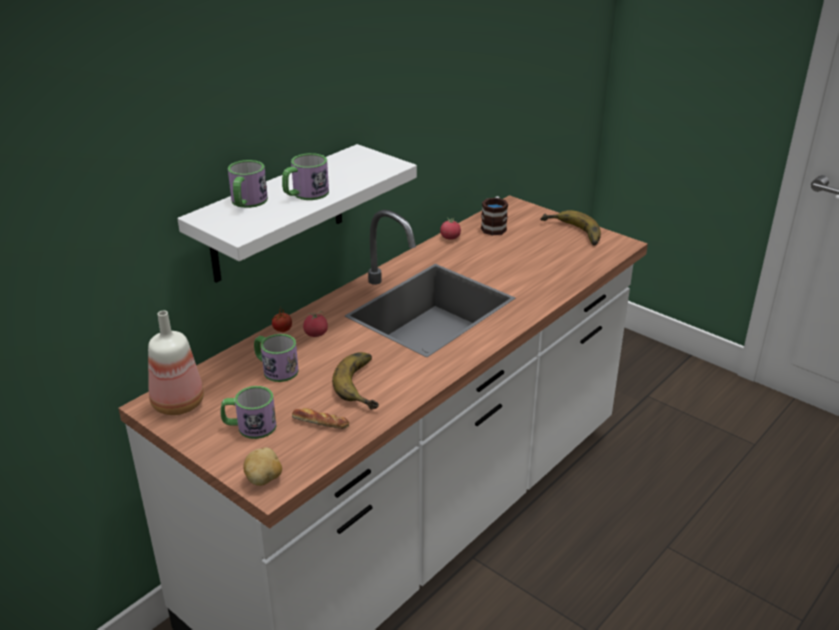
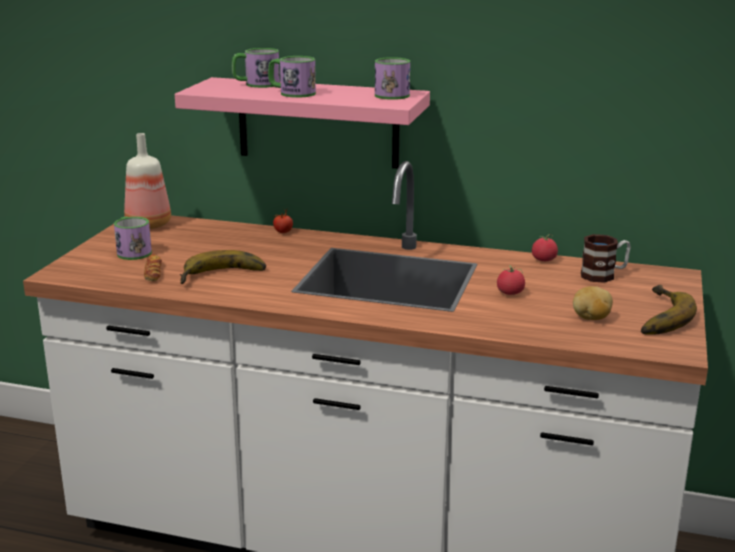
camera: 65 degrees right, 10 degrees down
white shelf [177,144,417,283] -> pink shelf [175,77,430,169]
potato [243,448,282,486] -> potato moved to [573,286,613,320]
mug [254,334,299,382] -> mug moved to [375,57,410,100]
tomato [303,311,328,337] -> tomato moved to [497,265,525,295]

